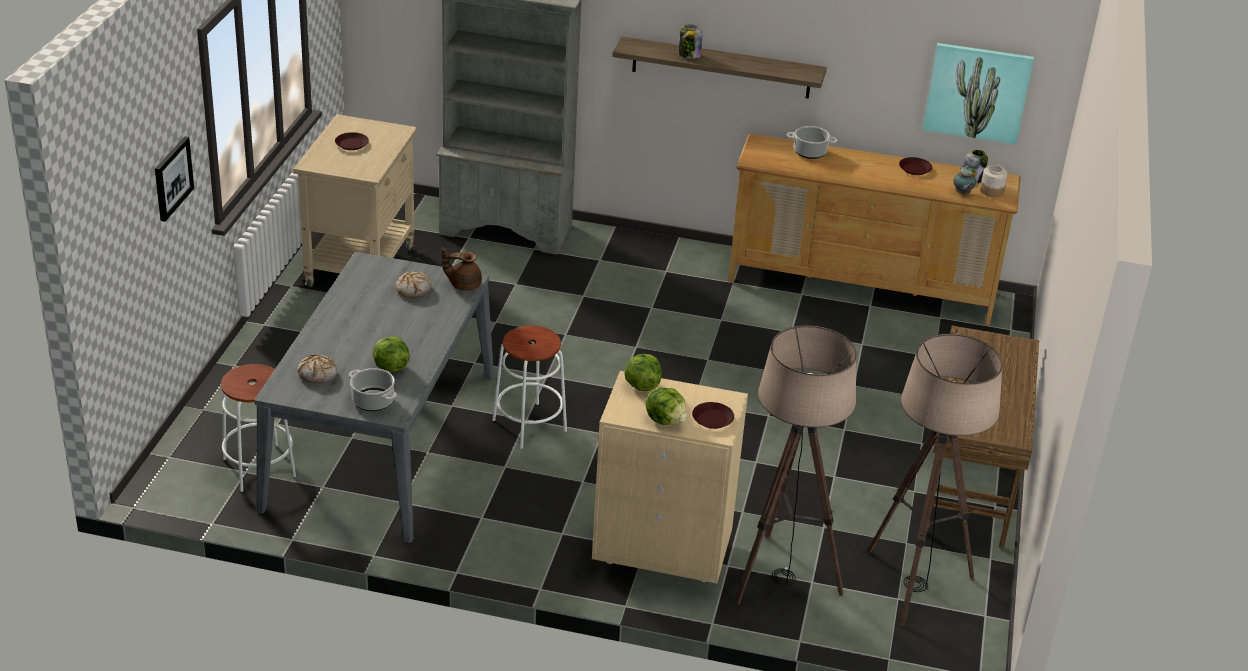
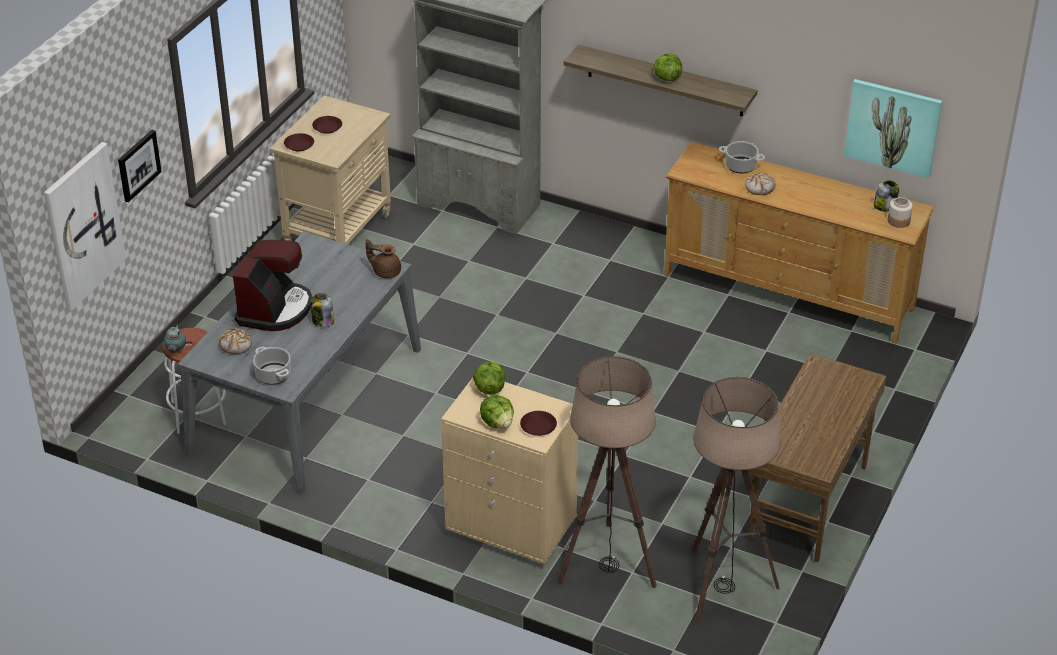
camera: 15 degrees right, 5 degrees up
lettuce [373,336,409,372] -> lettuce moved to [654,53,682,81]
bread [395,272,432,298] -> bread moved to [745,173,776,195]
white stool [492,325,567,449] -> none
jar [679,24,702,59] -> jar moved to [311,293,334,327]
brown plate [899,157,932,175] -> brown plate moved to [284,133,314,151]
teapot [953,166,976,195] -> teapot moved to [164,324,186,353]
none -> picture [44,142,126,311]
none -> coffee machine [233,240,312,331]

